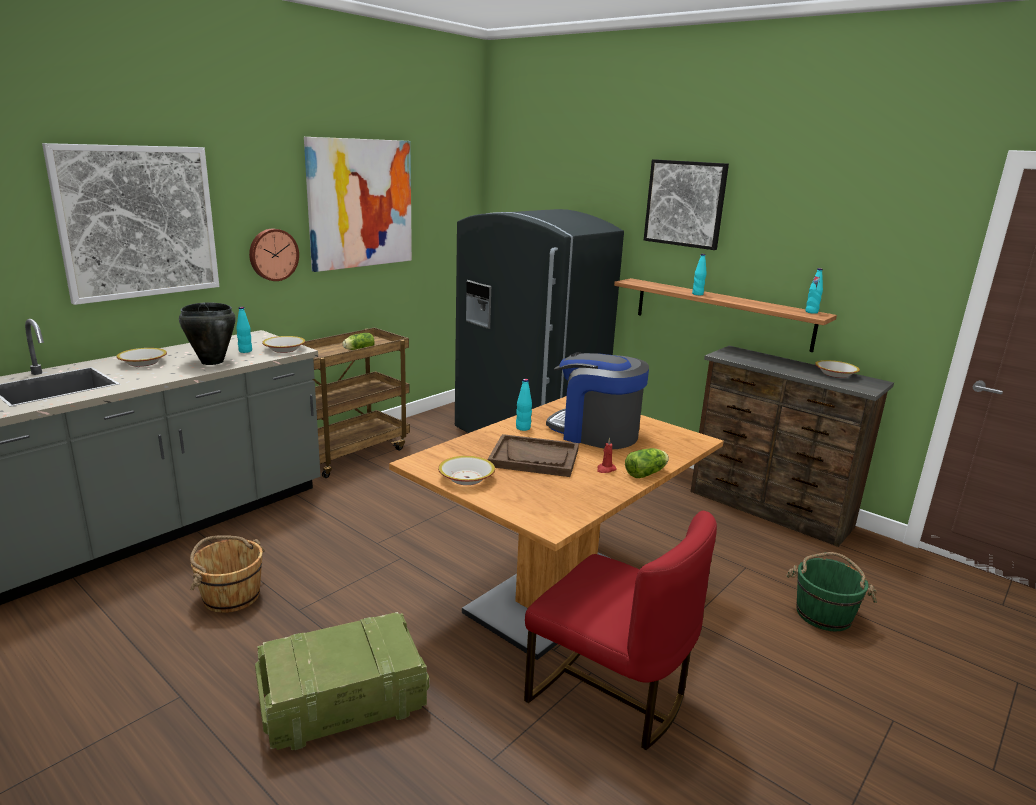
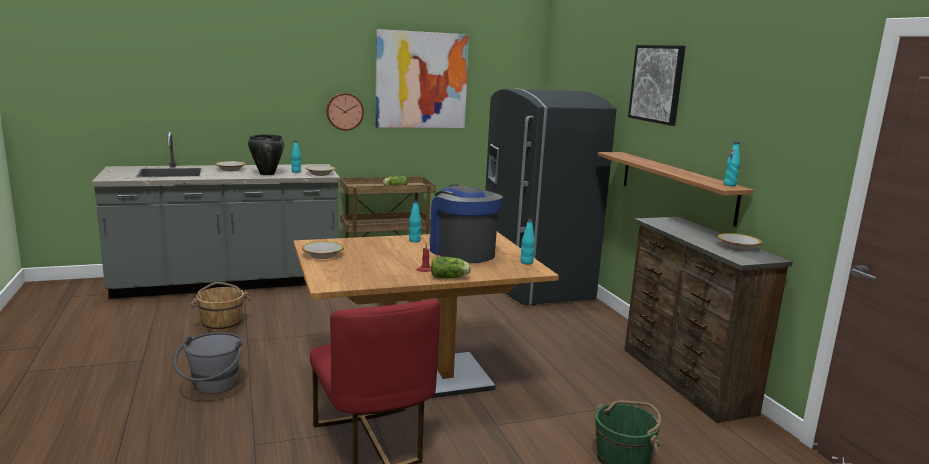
camera: 30 degrees right, 5 degrees down
picture [42,143,219,305] -> none
crate [255,612,429,750] -> grey bucket [173,332,243,394]
brown tray [488,434,579,477] -> none
turquoise bottle [692,254,706,295] -> turquoise bottle moved to [521,219,535,265]

